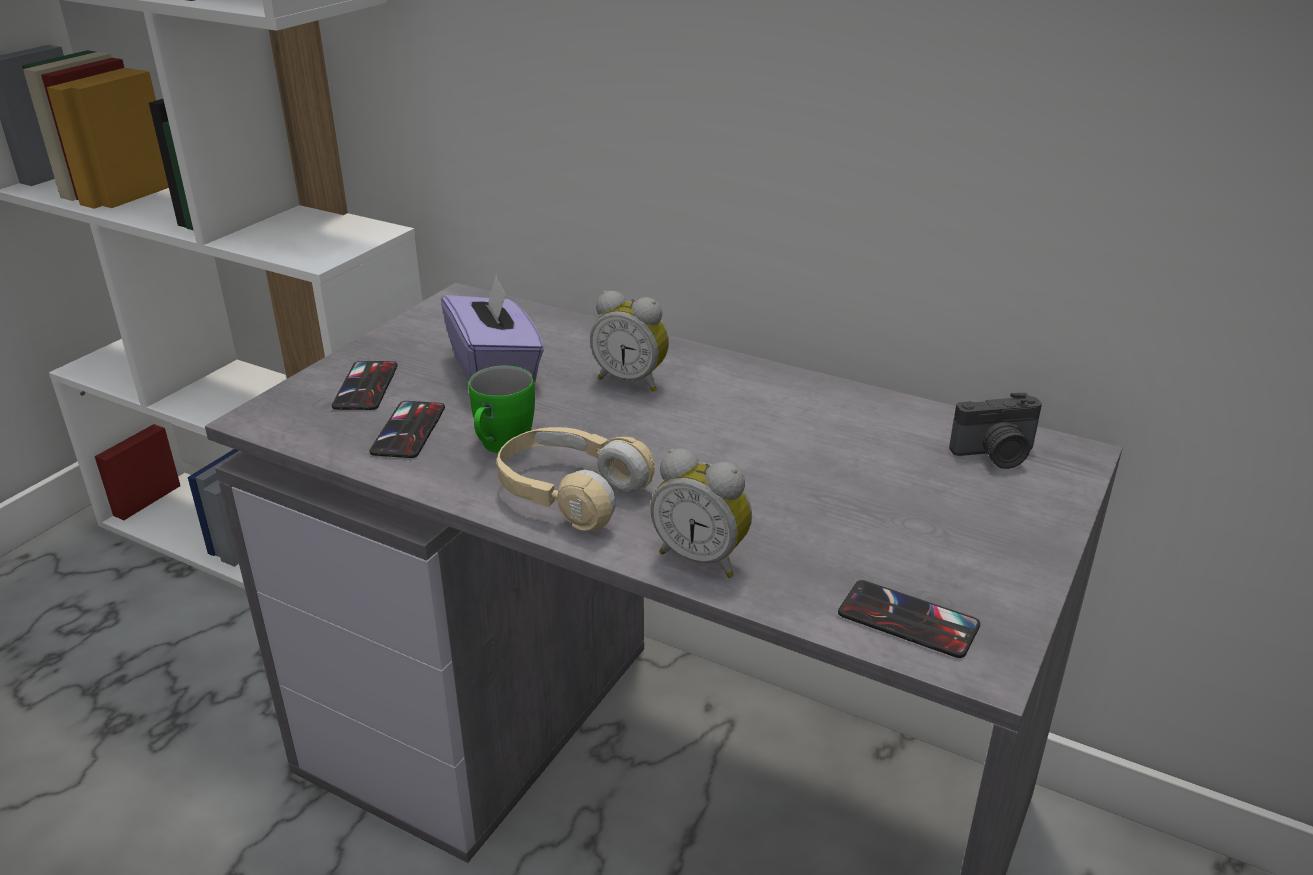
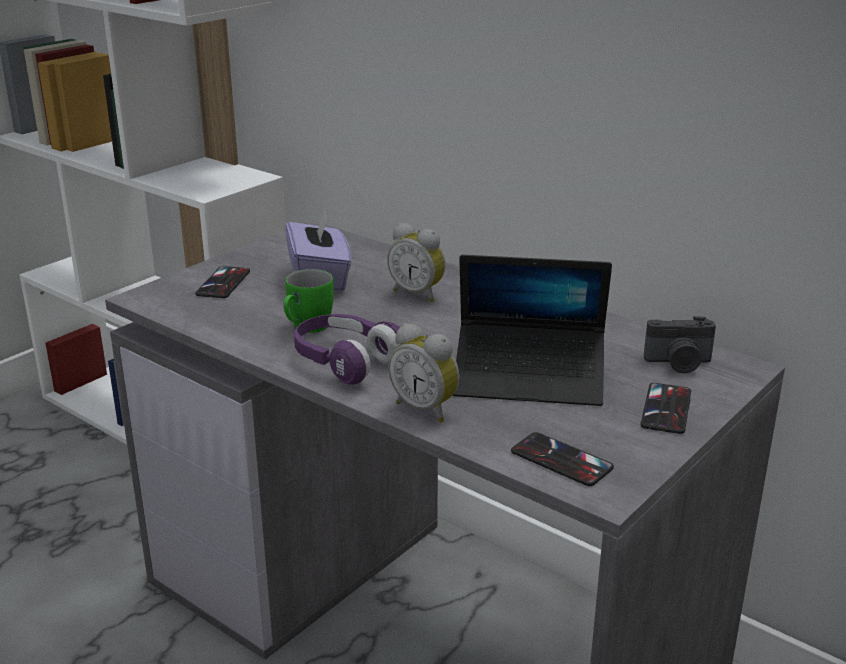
camera: 10 degrees right, 5 degrees down
phone [369,401,445,458] -> phone moved to [641,383,691,434]
beige headphones [497,427,655,531] -> purple headphones [294,314,403,385]
none -> laptop [453,255,612,406]

